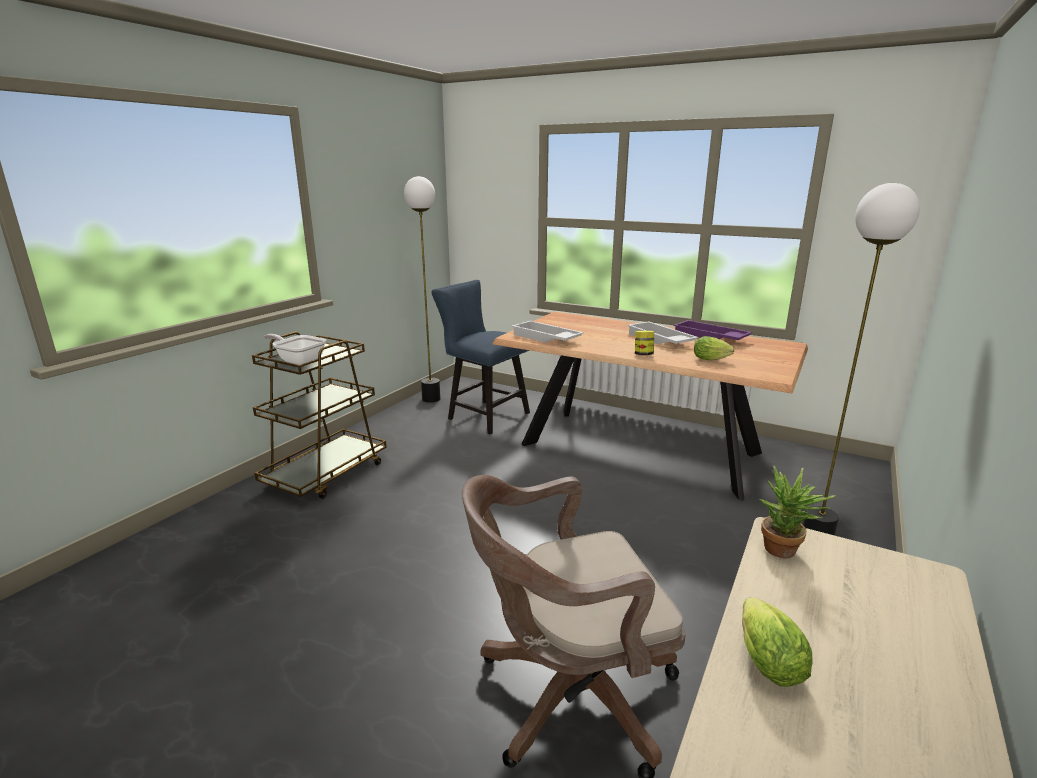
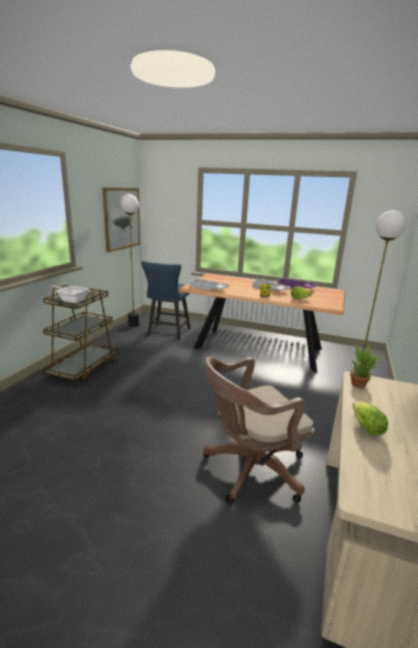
camera: 10 degrees left, 0 degrees up
blue chair [431,280,530,435] -> blue chair turned 105 degrees counterclockwise [141,261,190,340]
none -> picture [102,187,140,252]

